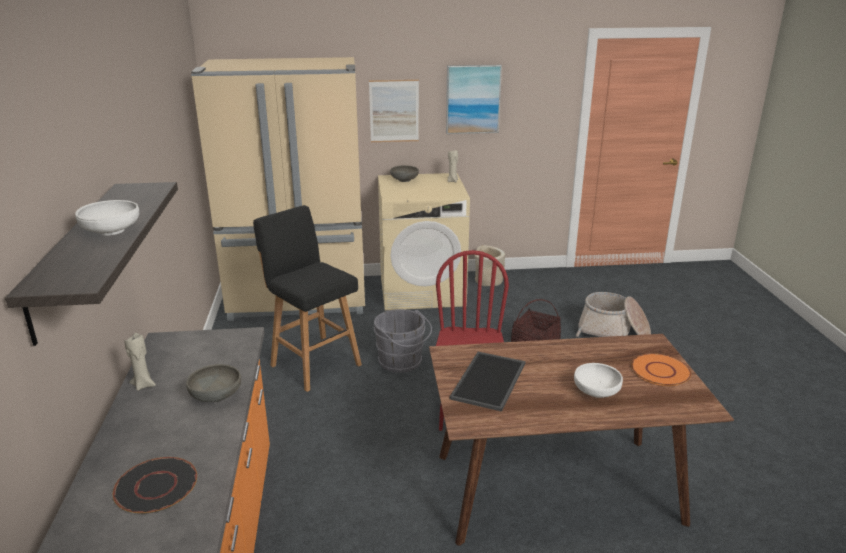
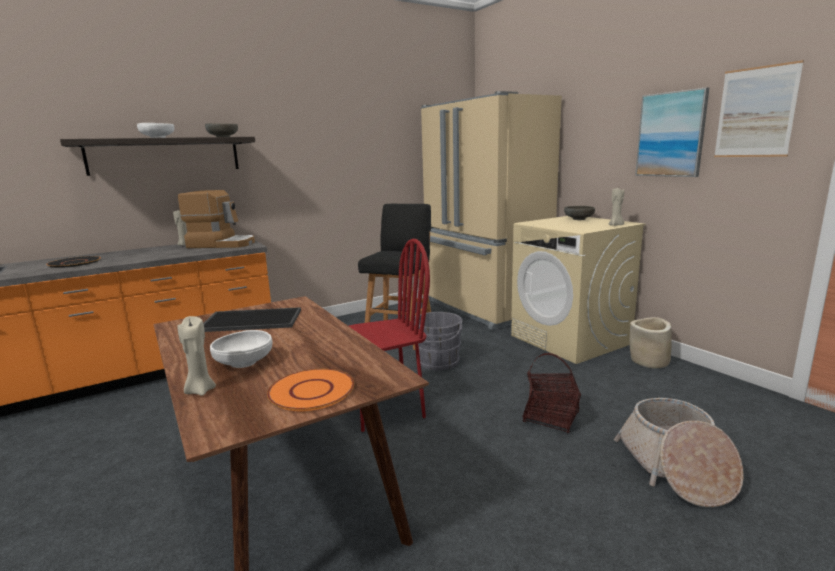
camera: 65 degrees right, 10 degrees down
grey bowl [186,364,241,402] -> grey bowl moved to [205,123,238,137]
picture [369,79,419,142] -> picture moved to [714,60,804,157]
none -> beige candle [177,316,216,396]
none -> coffee machine [178,190,255,248]

